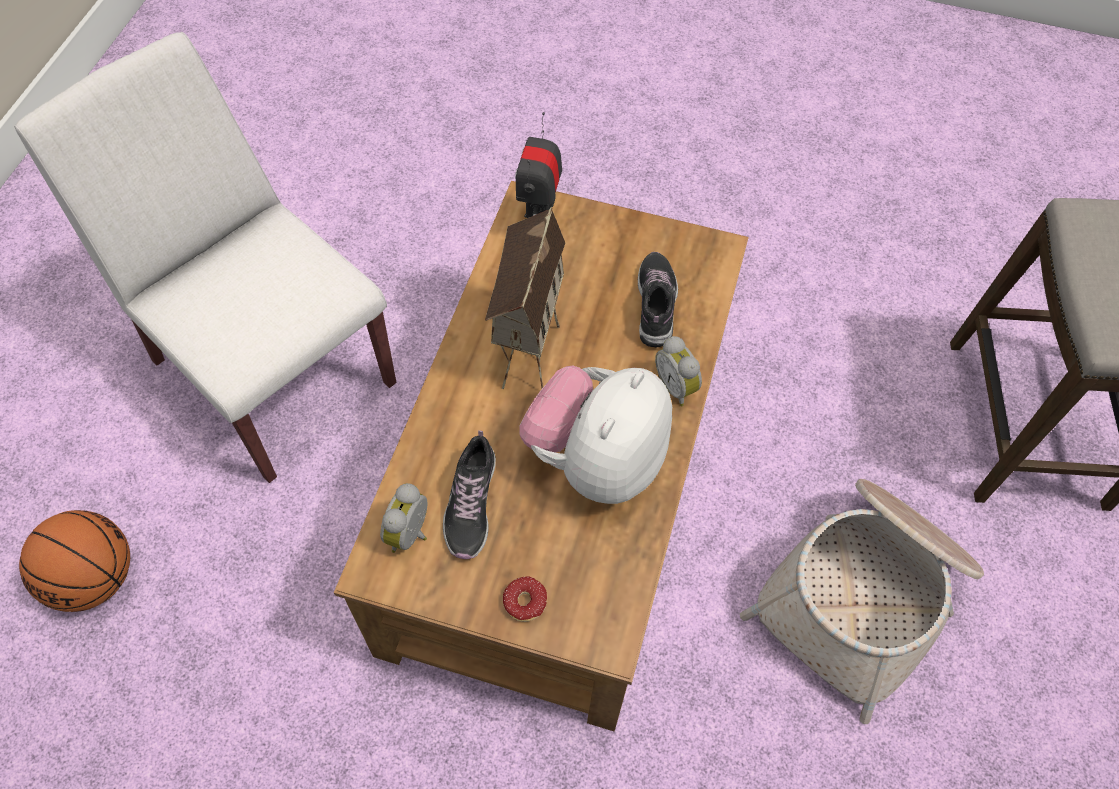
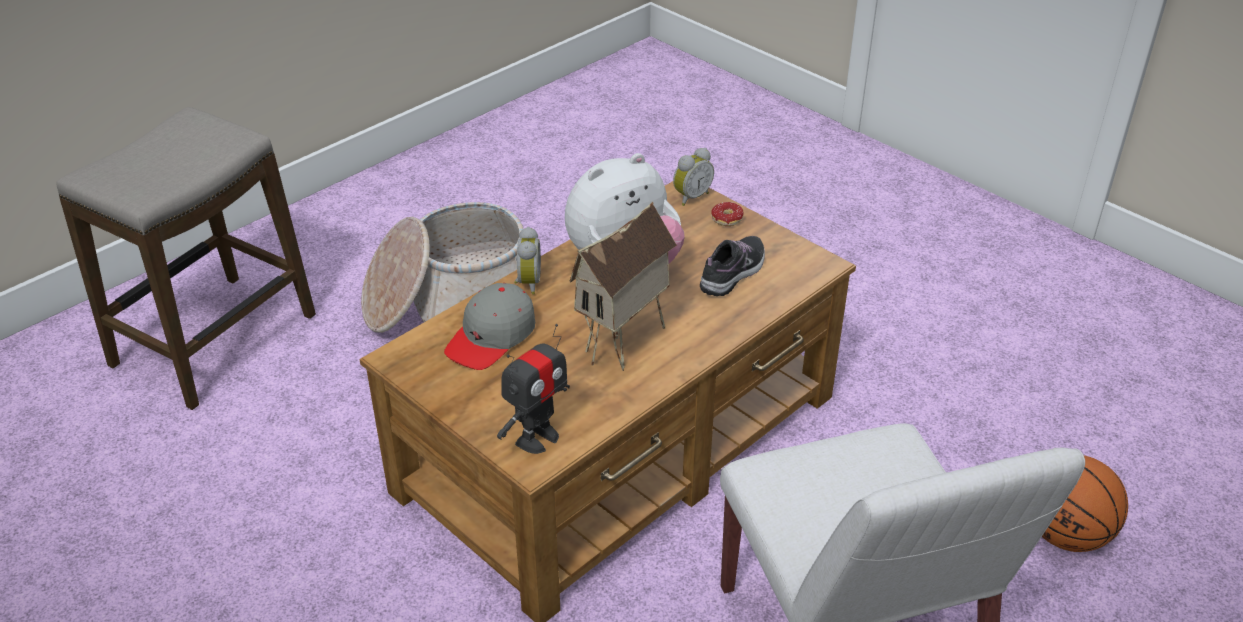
camera: 150 degrees left, 20 degrees down
alarm clock [380,483,427,553] -> alarm clock moved to [673,148,714,206]
shoe [638,252,678,348] -> grey cap [444,283,535,370]

